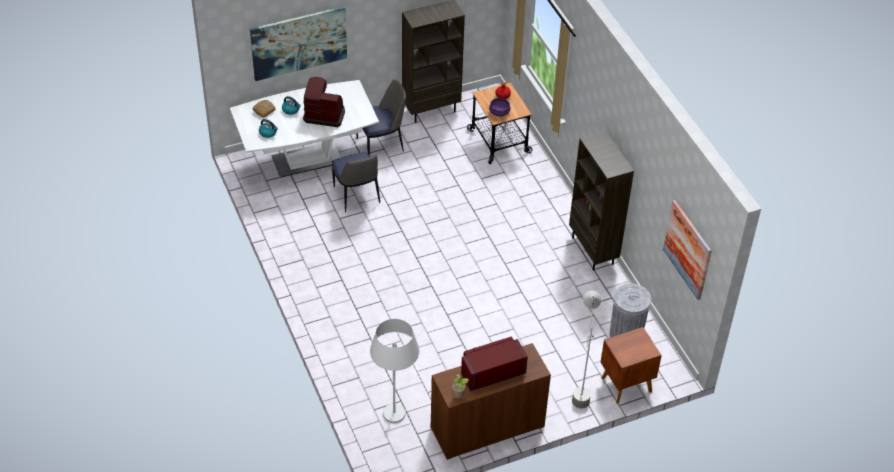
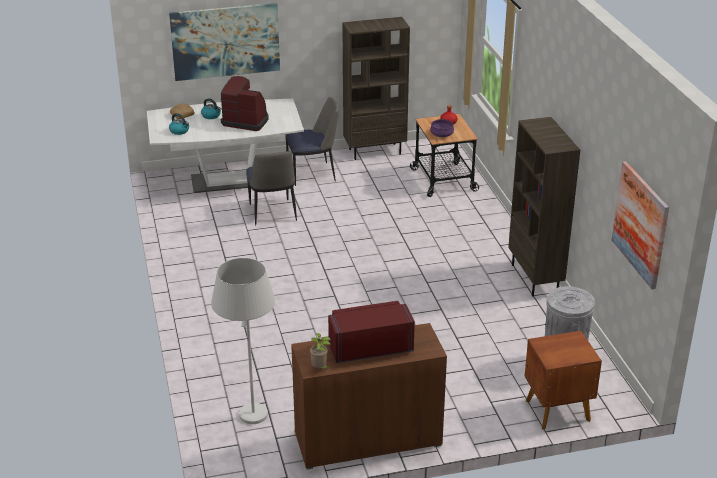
camera: 10 degrees right, 15 degrees down
grey floor lamp [572,291,601,408] -> none

